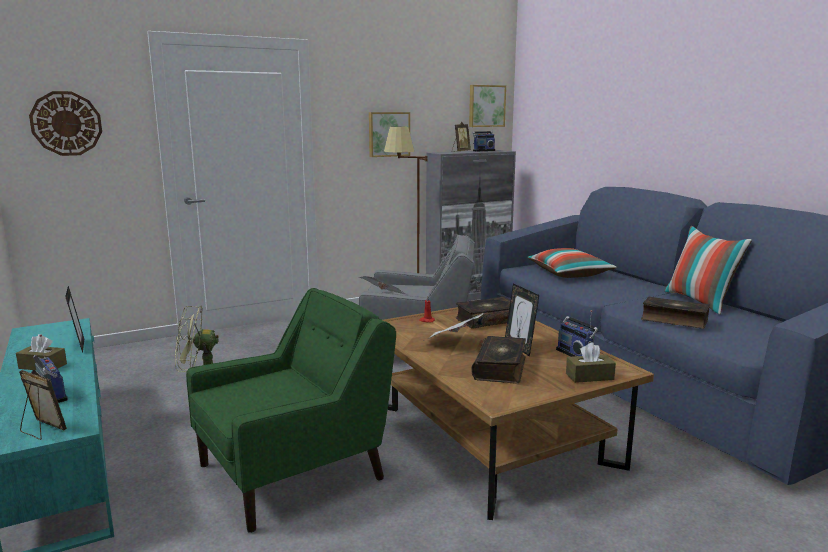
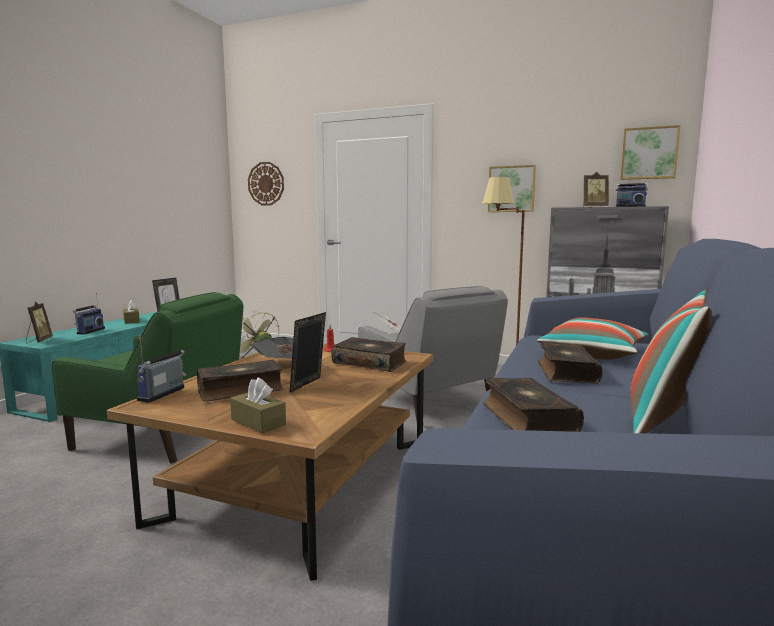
camera: 50 degrees right, 5 degrees down
radio [556,310,598,357] -> radio moved to [137,337,186,403]
none -> book [538,342,603,384]

